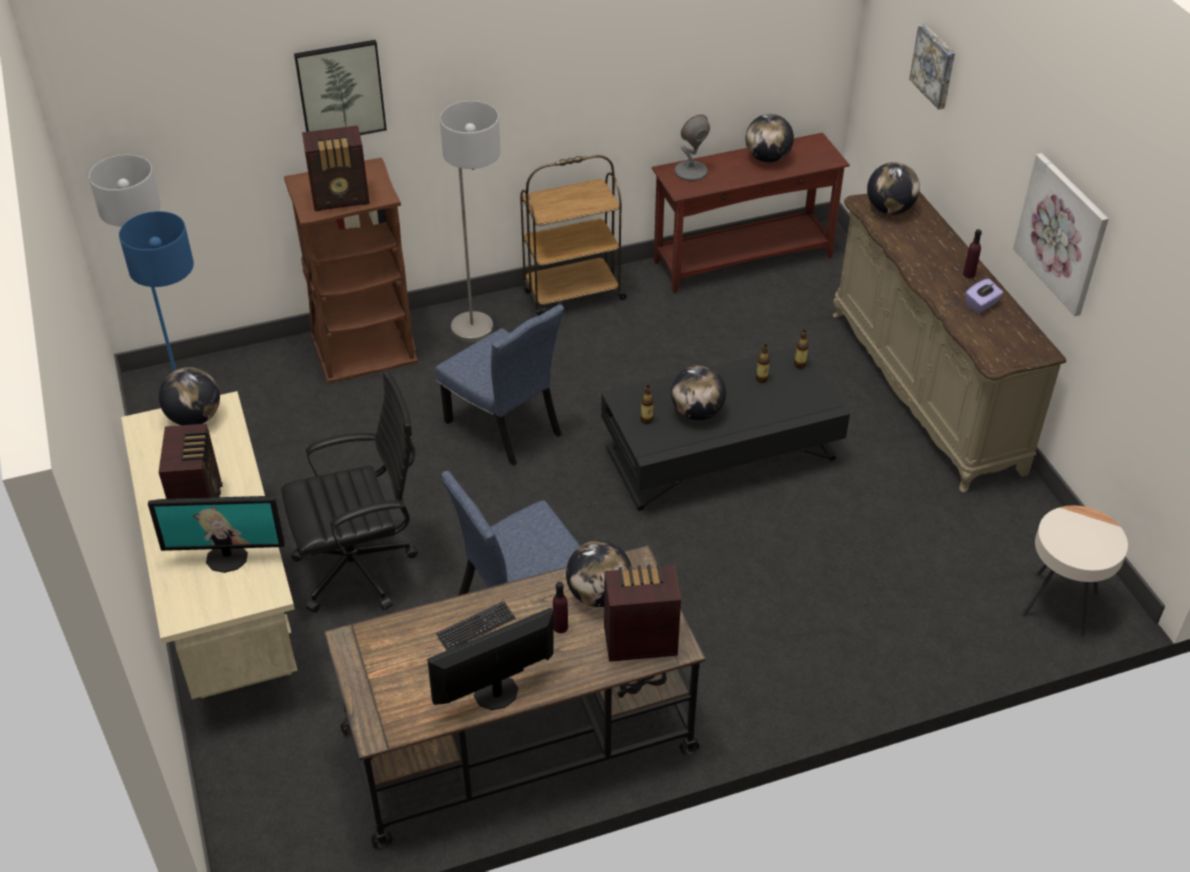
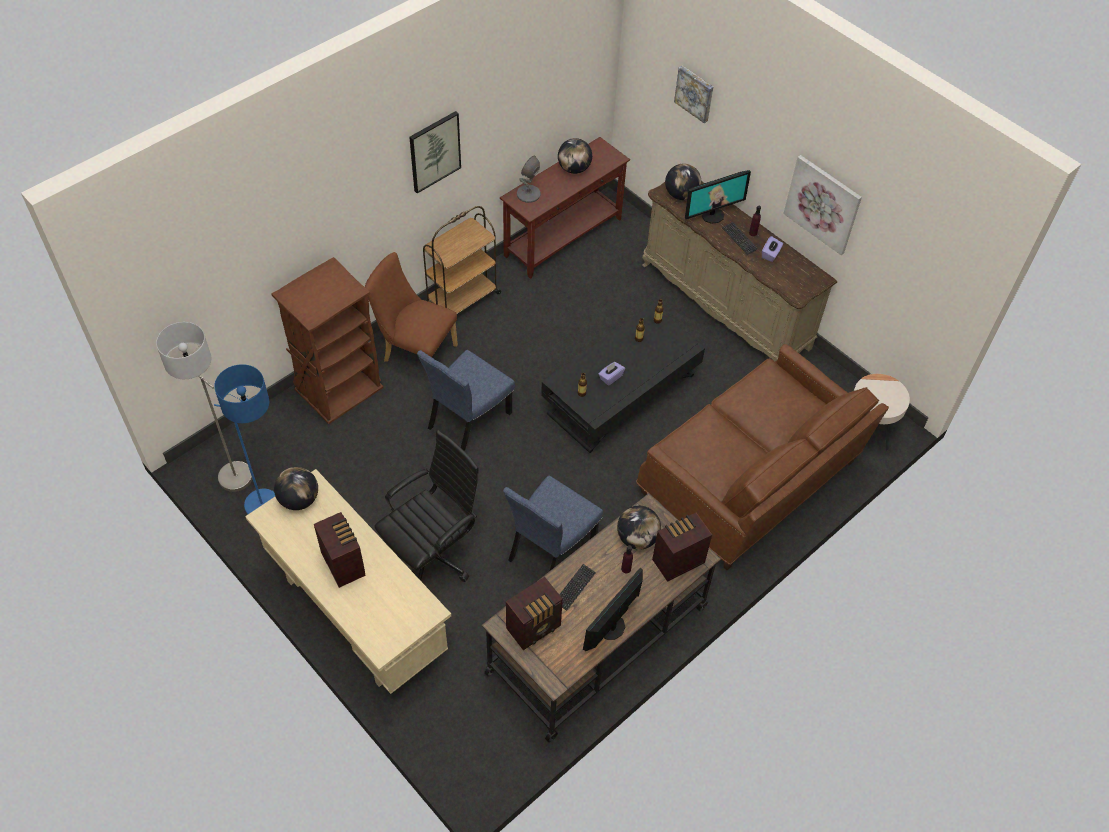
camera: 25 degrees left, 10 degrees up
monitor [148,496,285,573] -> monitor moved to [685,170,751,224]
picture [294,40,387,135] -> picture moved to [409,111,461,193]
radio [302,125,370,211] -> radio moved to [506,577,563,650]
blue chair [435,304,564,466] -> blue chair turned 105 degrees clockwise [417,350,515,450]
grey floor lamp [440,101,501,342] -> brown chair [365,252,458,362]
globe [671,365,726,420] -> purple tissue box [599,362,625,386]
none -> brown sofa [636,344,889,570]
none -> keyboard [722,222,758,255]

